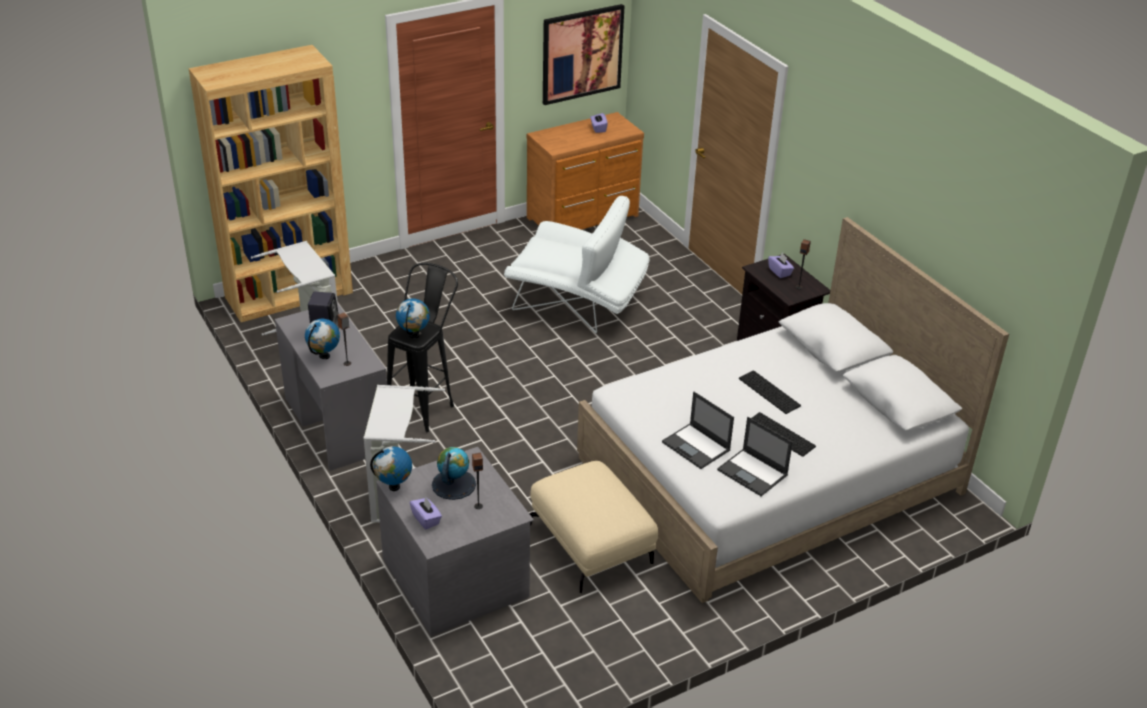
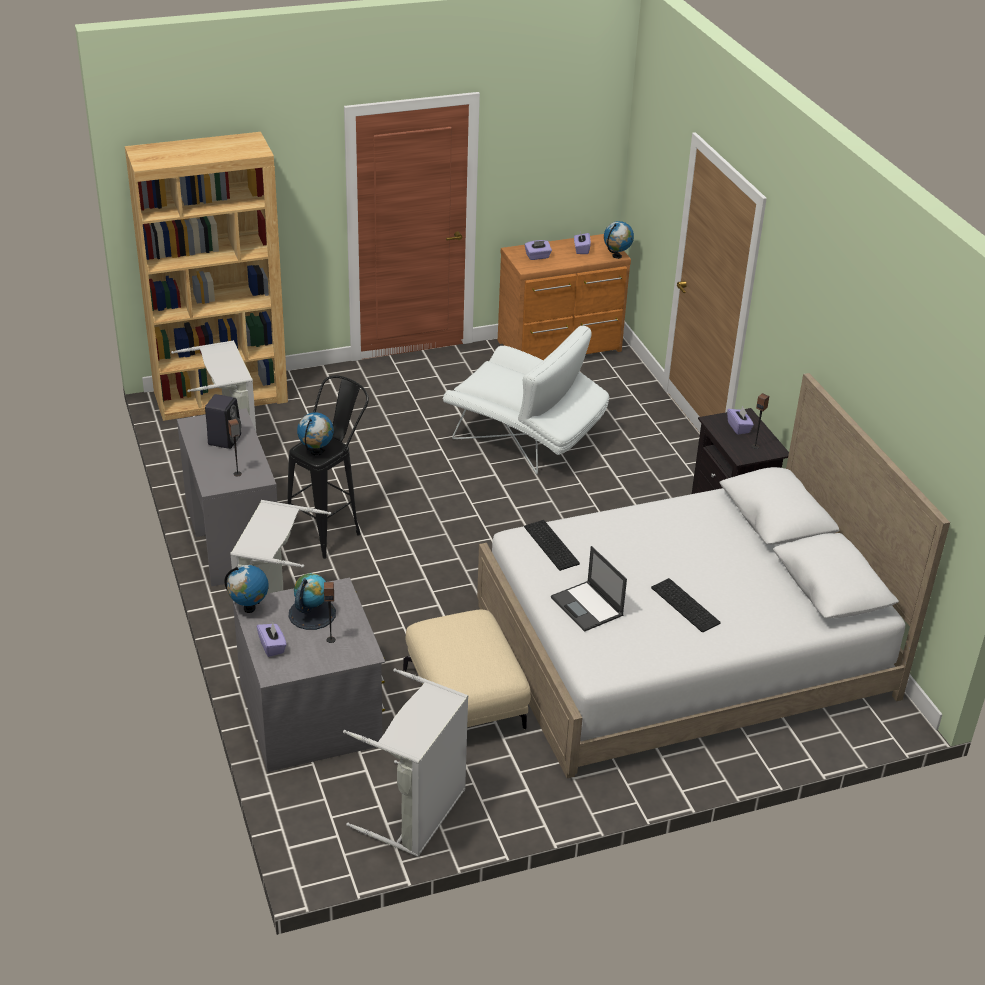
camera: 10 degrees right, 0 degrees up
globe [305,318,340,359] -> globe moved to [604,221,634,259]
picture [543,4,624,105] -> none
laptop [717,417,793,496] -> none
keyboard [739,371,801,414] -> keyboard moved to [524,520,580,571]
none -> grey laundry basket [343,668,468,857]
none -> purple tissue box [525,240,552,260]

